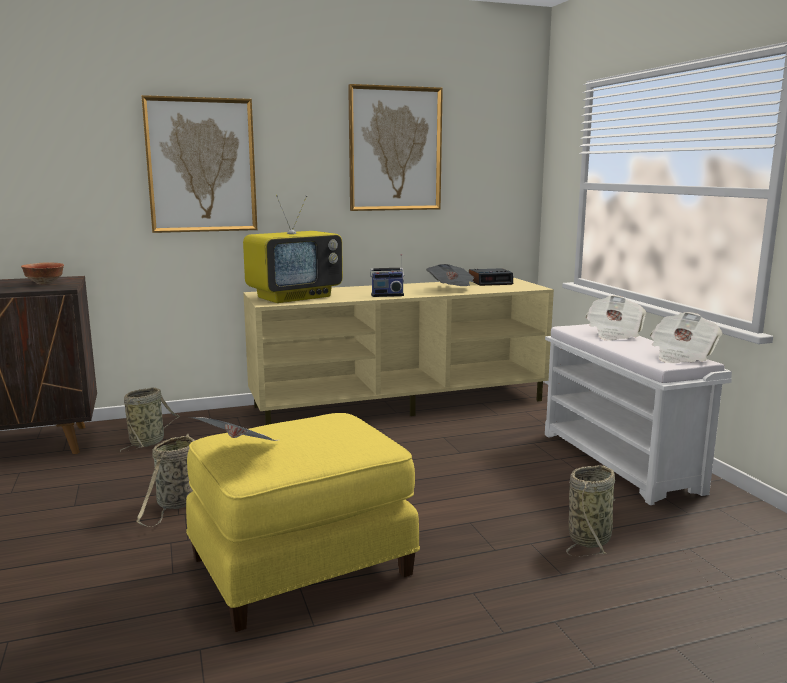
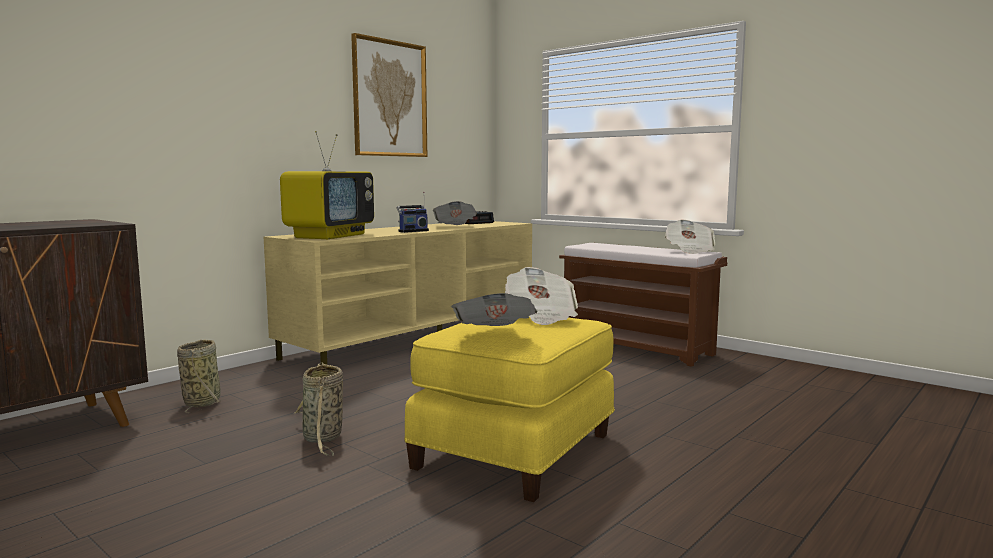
camera: 30 degrees left, 5 degrees down
bowl [21,262,64,284] -> none
picture [141,95,257,233] -> none
white bench [545,324,732,505] -> brown bench [559,243,727,367]
basket [566,465,615,556] -> none
newspaper [586,295,647,341] -> newspaper moved to [505,267,578,325]

